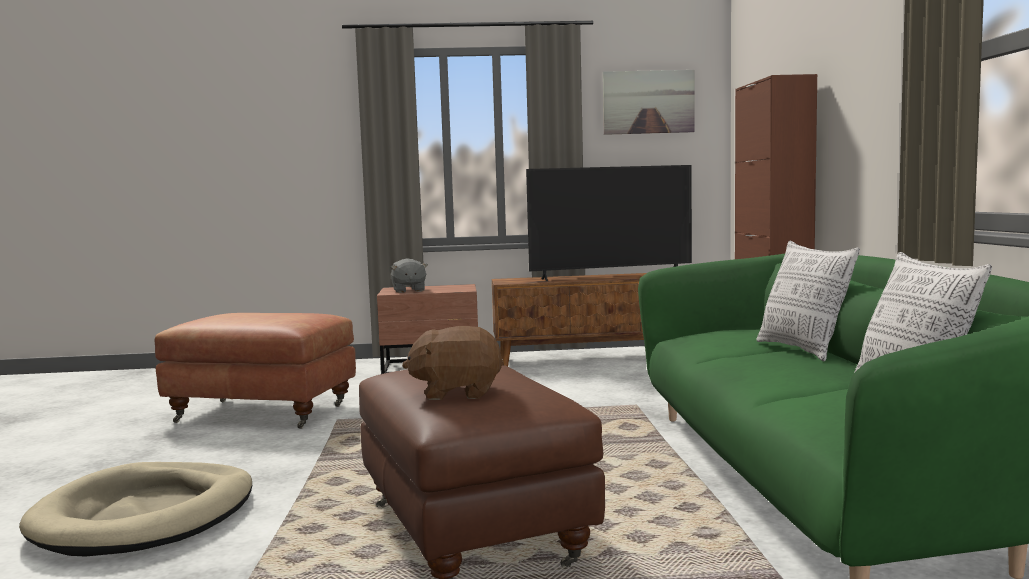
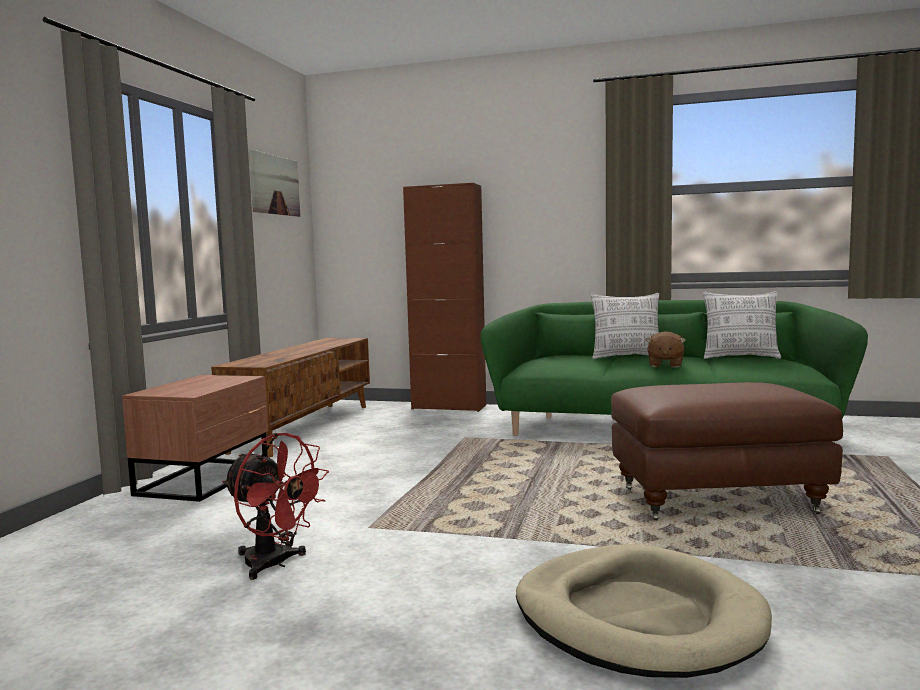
camera: 70 degrees left, 0 degrees up
brown ottoman [155,313,356,429] -> red fan [223,433,329,580]
grey plush toy [391,258,428,293] -> none
brown plush toy [402,326,504,400] -> brown plush toy moved to [645,331,686,368]
television [526,165,692,281] -> none

